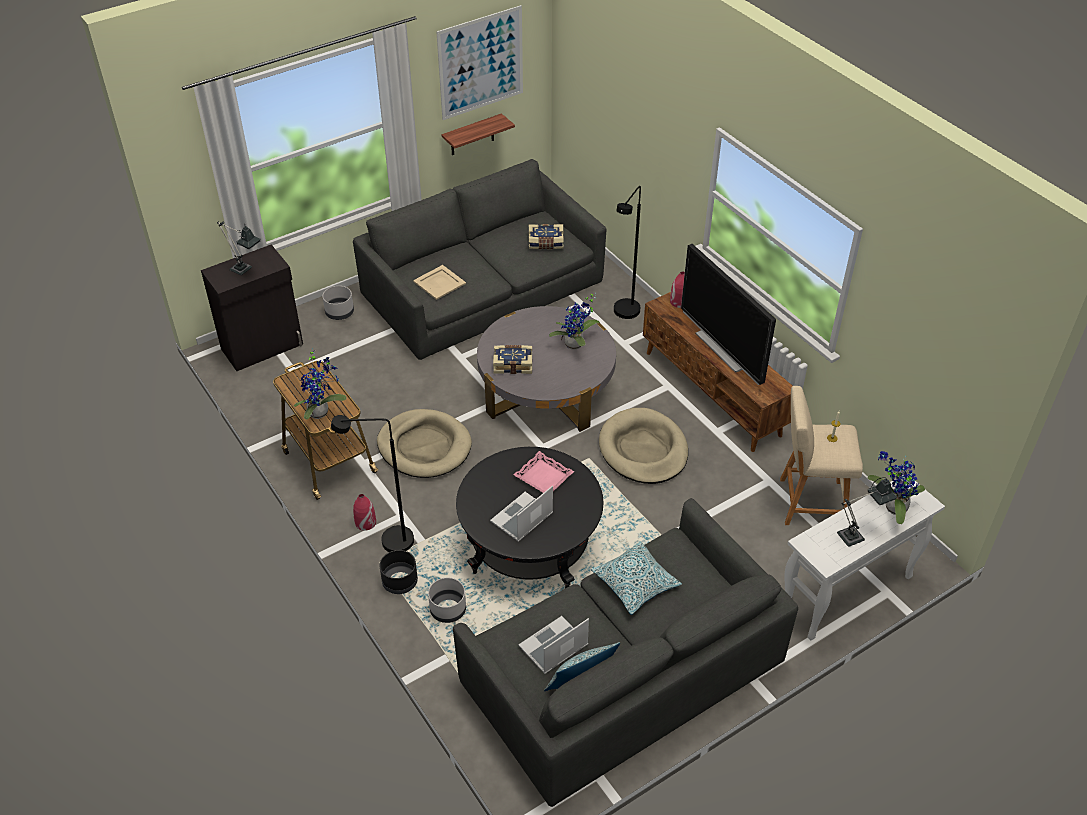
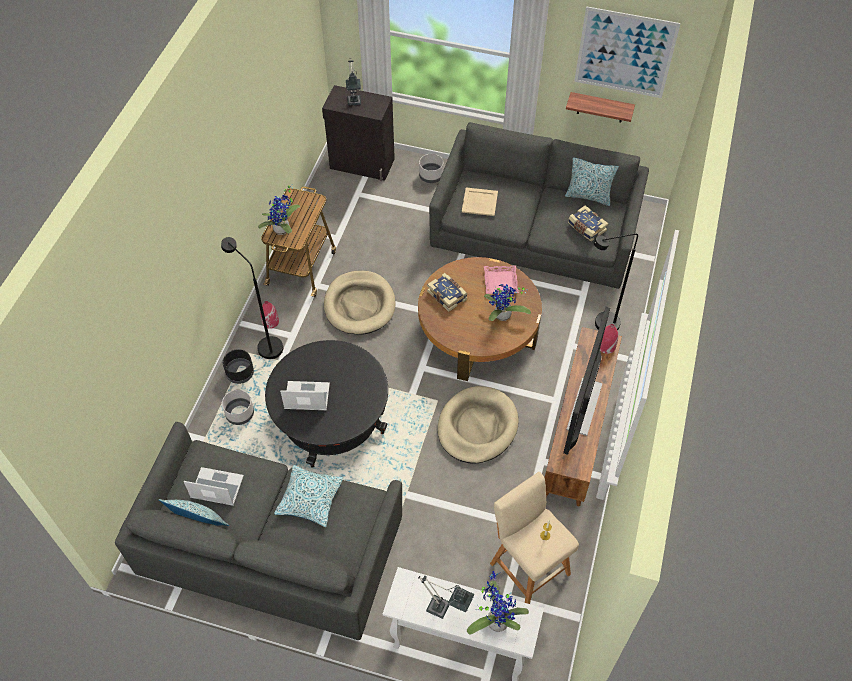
camera: 50 degrees right, 10 degrees up
grey coffee table [477,306,616,432] -> brown coffee table [418,257,542,381]
pink tray [514,451,574,493] -> pink tray moved to [484,265,519,294]
none -> pillow [565,158,619,206]

